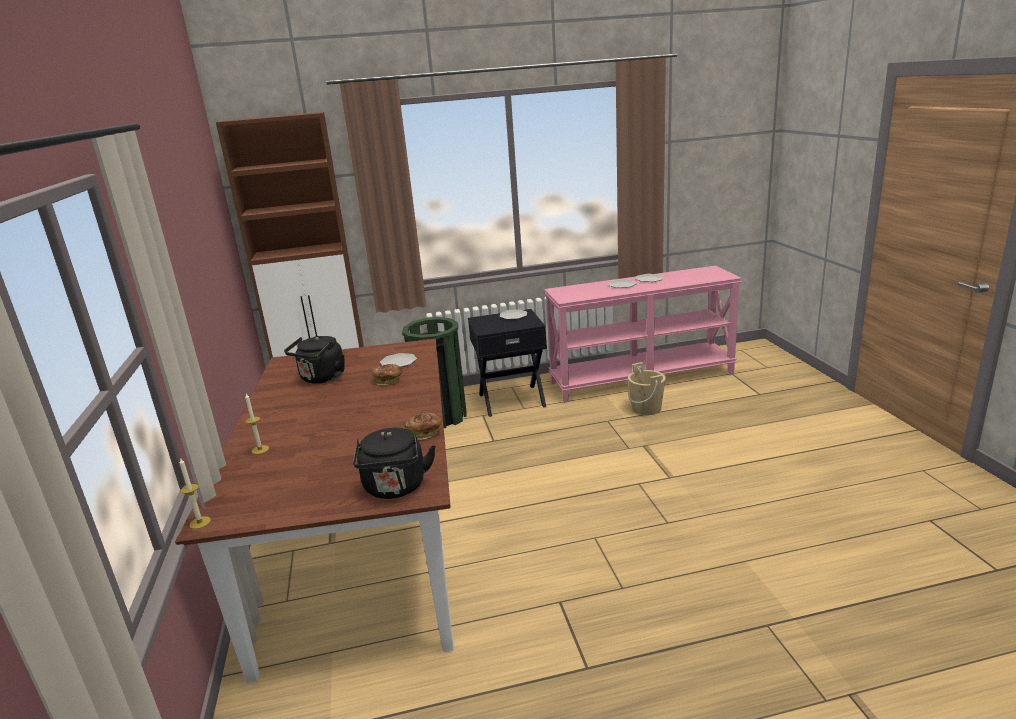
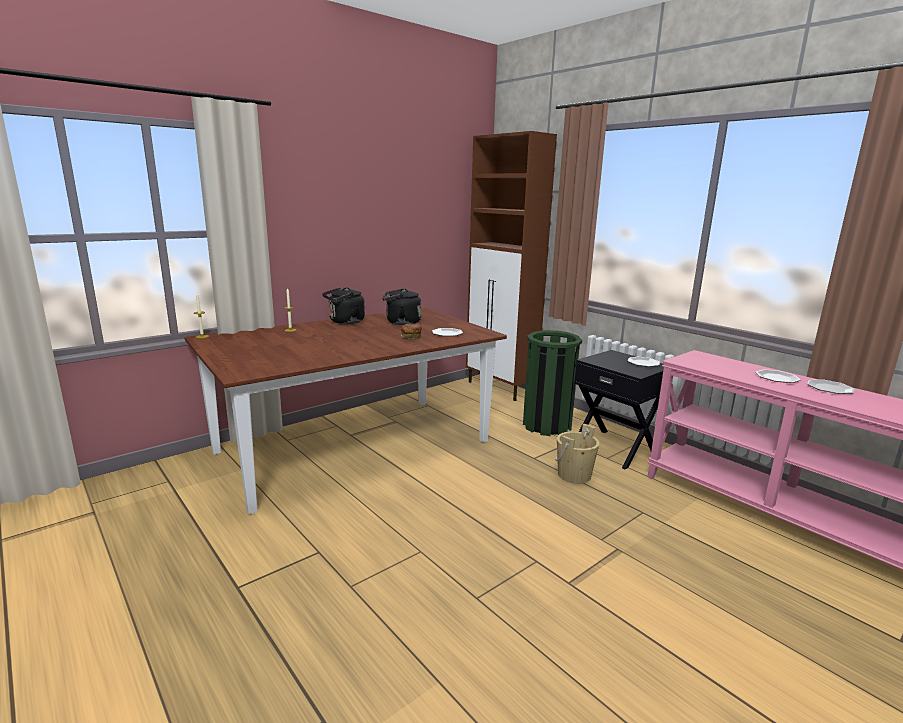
camera: 60 degrees right, 5 degrees down
black kettle [353,428,436,499] -> black kettle moved to [322,288,365,324]
bread [405,412,442,440] -> none
beige bucket [628,362,666,415] -> beige bucket moved to [555,424,600,484]

